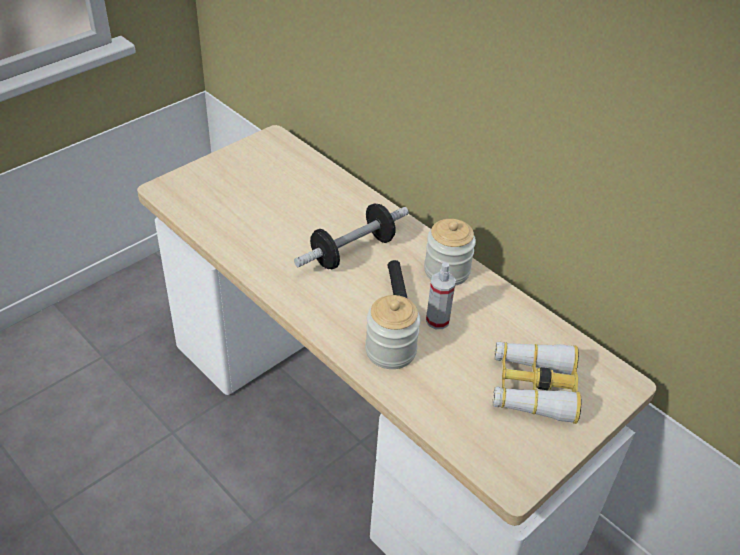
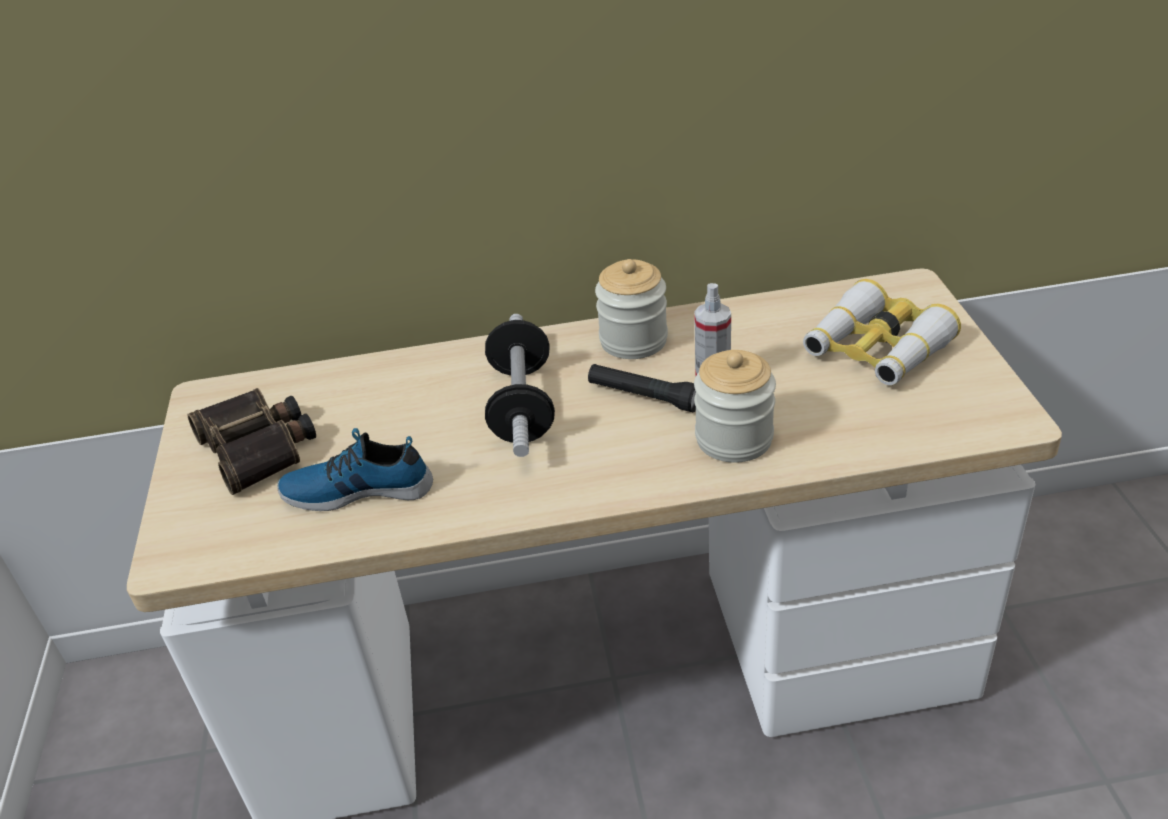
camera: 50 degrees left, 5 degrees down
none -> binoculars [187,388,316,495]
none -> shoe [277,428,433,511]

